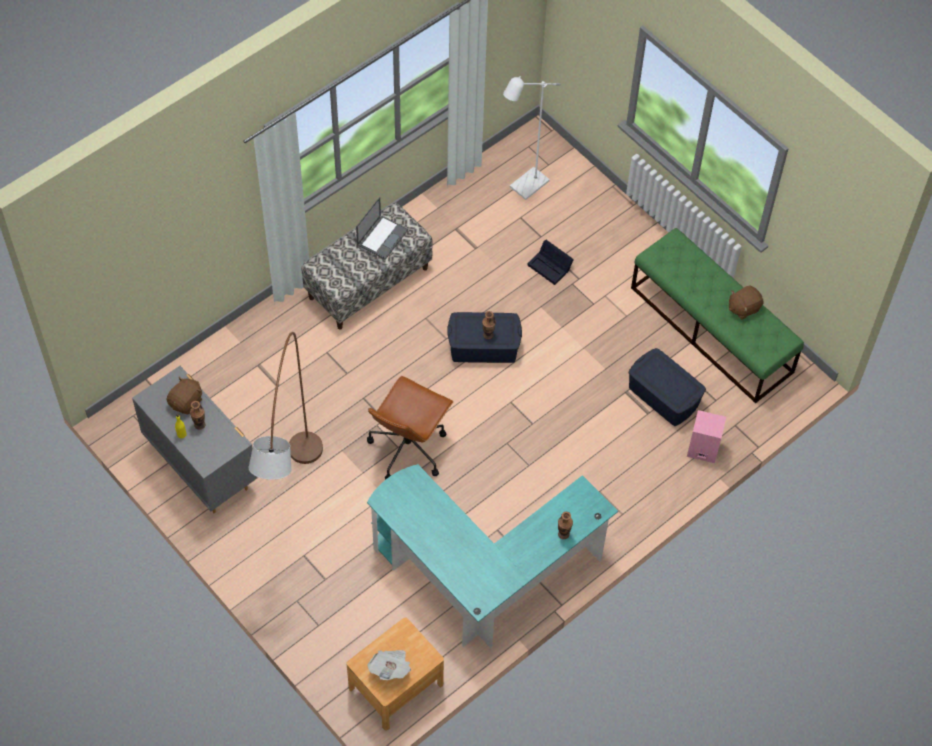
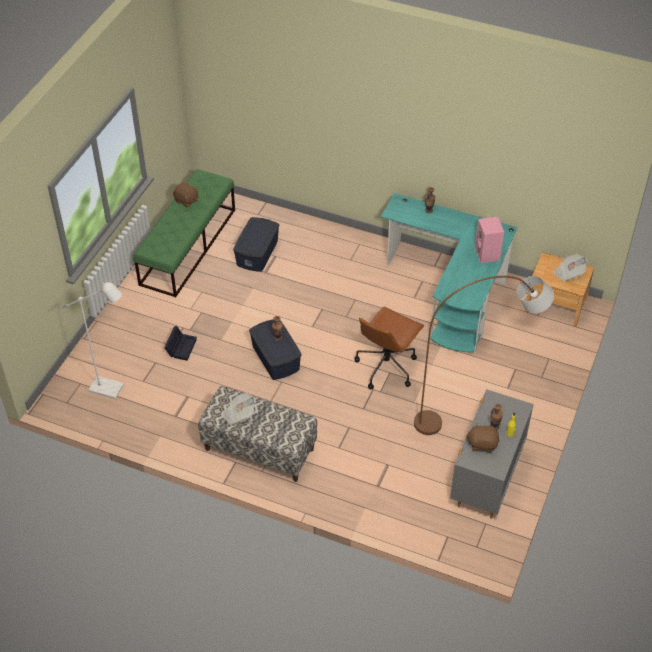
camera: 115 degrees left, 10 degrees down
laptop [356,197,408,260] -> newspaper [221,393,256,426]
brown office chair [367,376,453,480] -> brown office chair turned 120 degrees clockwise [355,307,424,389]
pink speaker [687,410,726,463] -> pink speaker moved to [475,216,504,263]

